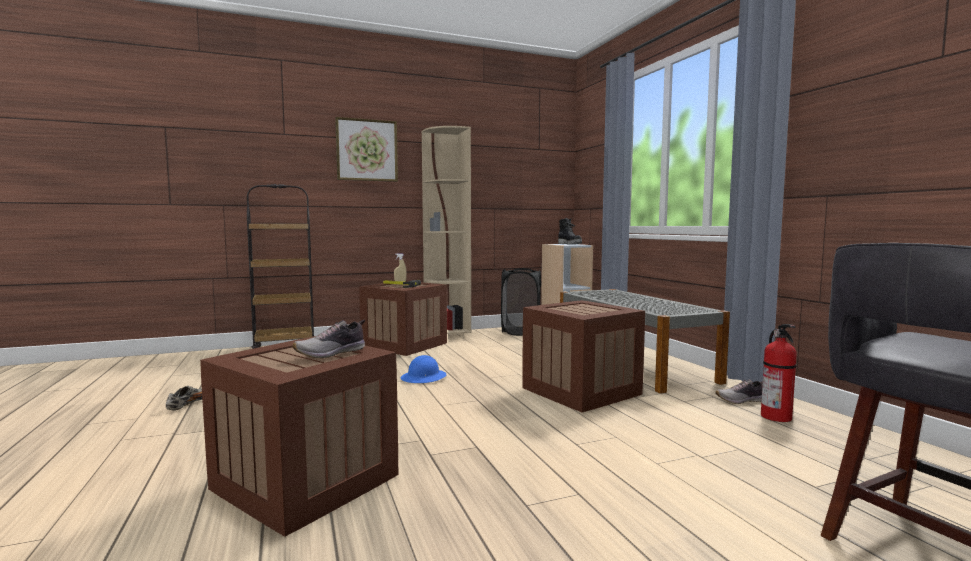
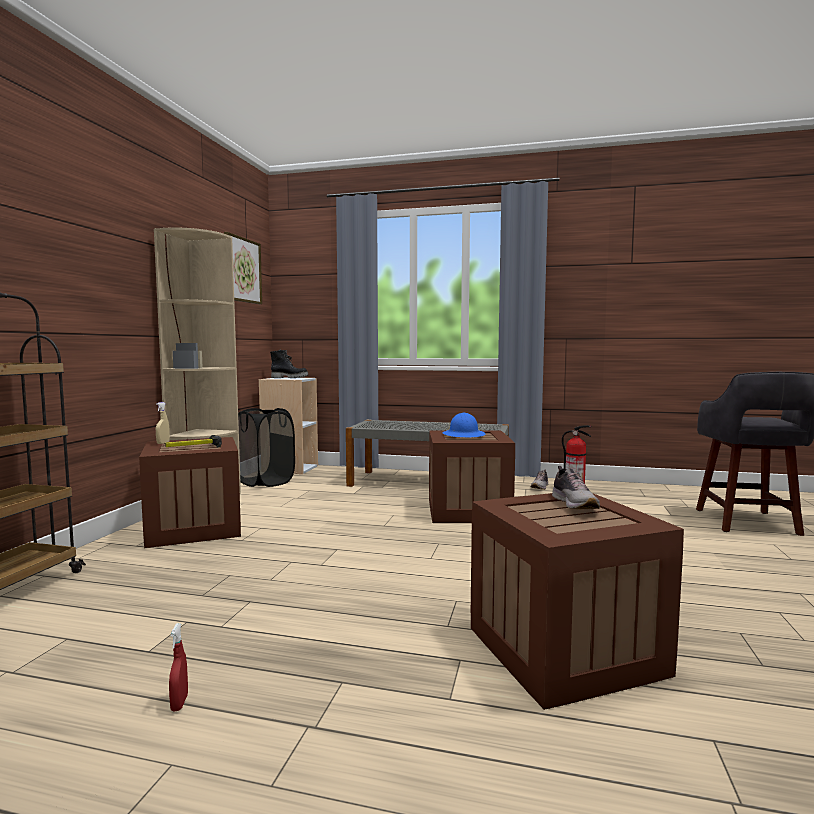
camera: 55 degrees left, 0 degrees up
shoe [166,386,202,410] -> red spray bottle [169,623,188,711]
picture [335,117,398,182] -> picture moved to [224,232,262,304]
blue hard hat [401,355,446,383] -> blue hard hat moved to [443,412,486,437]

